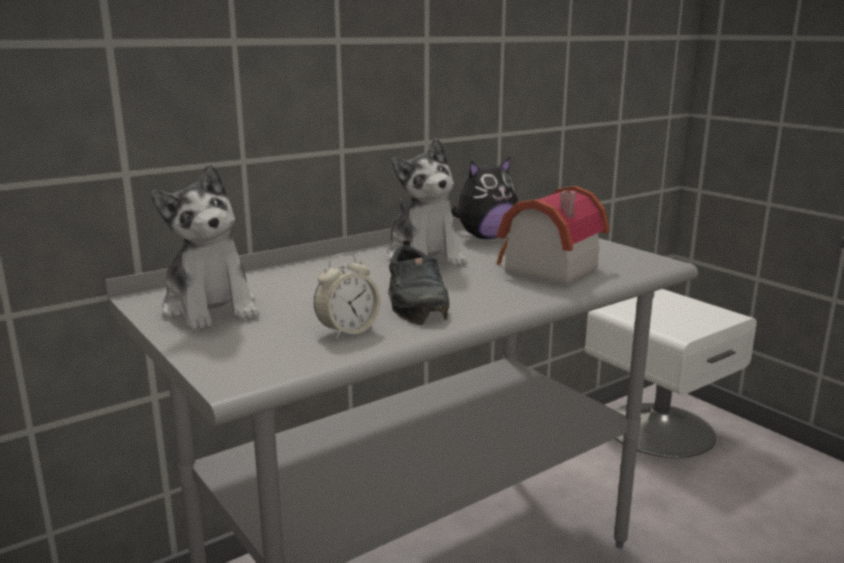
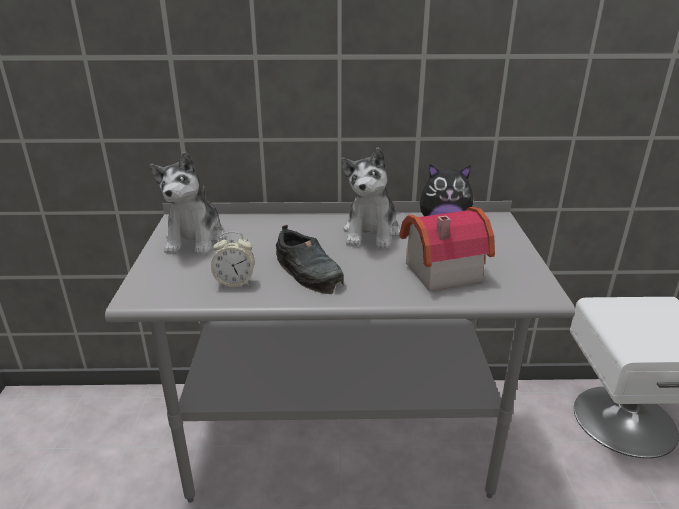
camera: 35 degrees right, 10 degrees up
black shoe [388,240,449,325] -> black shoe turned 60 degrees counterclockwise [276,225,344,294]

